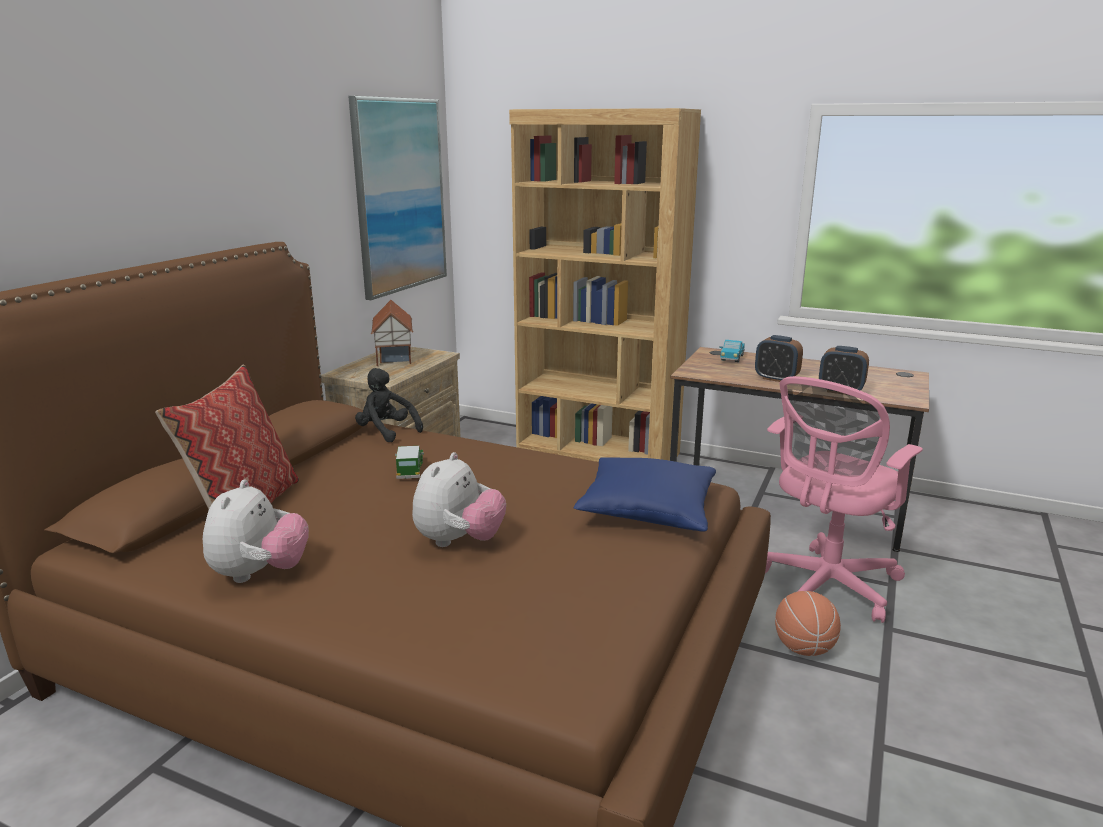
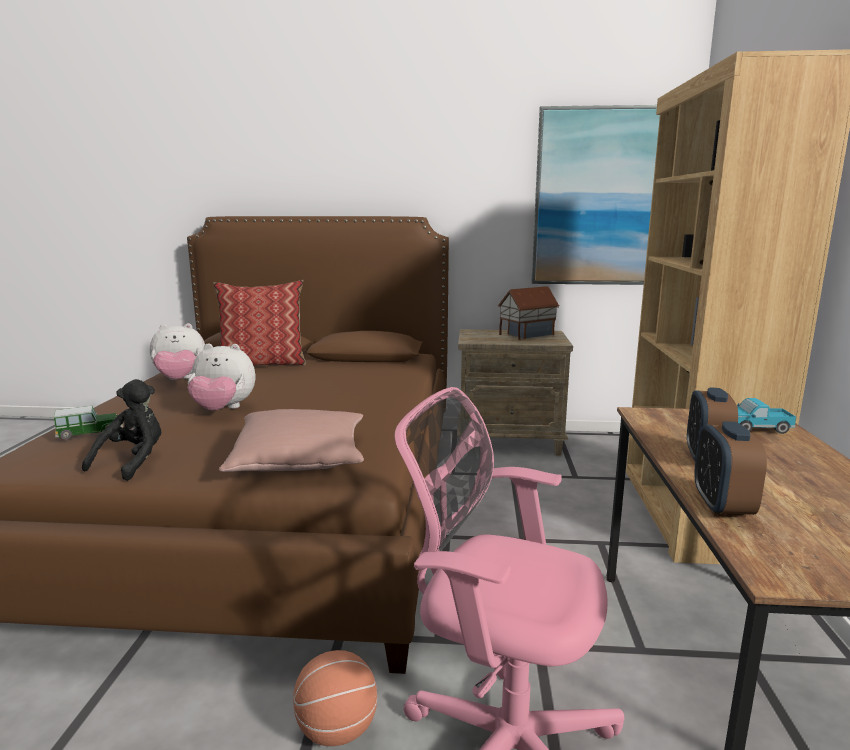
camera: 70 degrees right, 5 degrees down
black plush toy [355,368,423,442] -> black plush toy moved to [82,379,161,481]
toy car [395,446,424,479] -> toy car moved to [54,406,123,439]
blue pillow [573,457,716,532] -> pink pillow [219,409,364,472]

